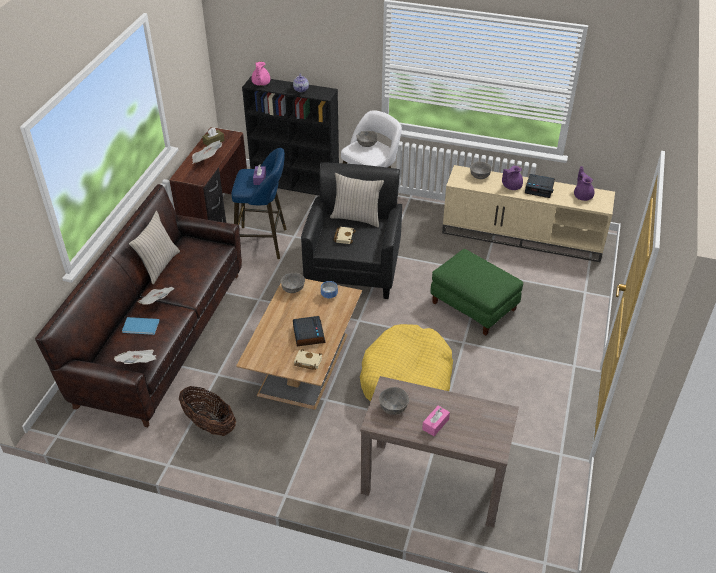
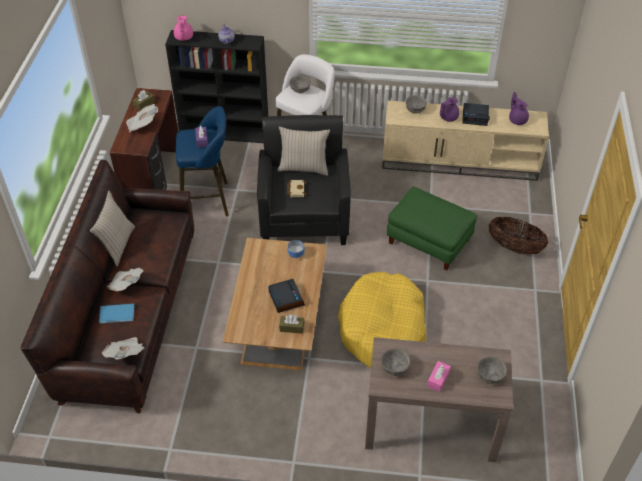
camera: 10 degrees left, 5 degrees up
basket [179,386,236,436] -> basket moved to [489,217,548,254]
grey bowl [280,273,305,293] -> grey bowl moved to [477,356,507,384]
beige book [294,349,322,370] -> brown tissue box [279,315,304,334]

